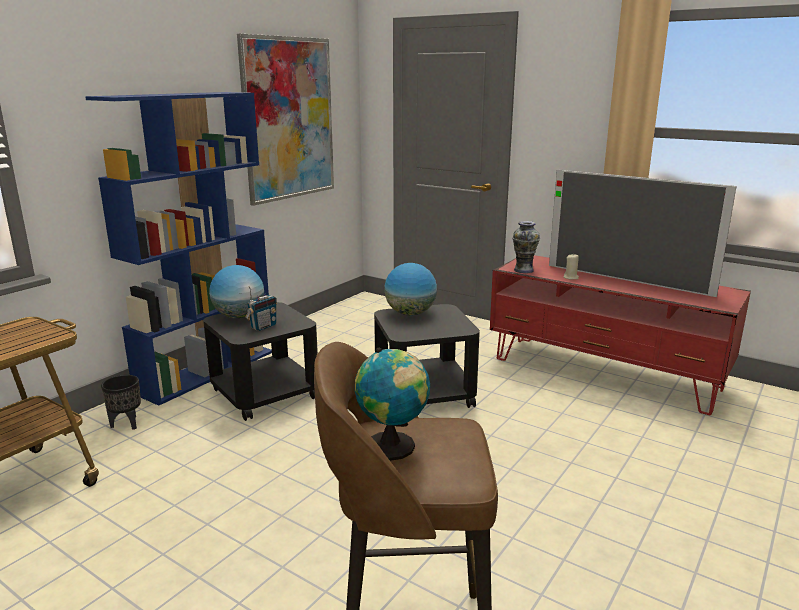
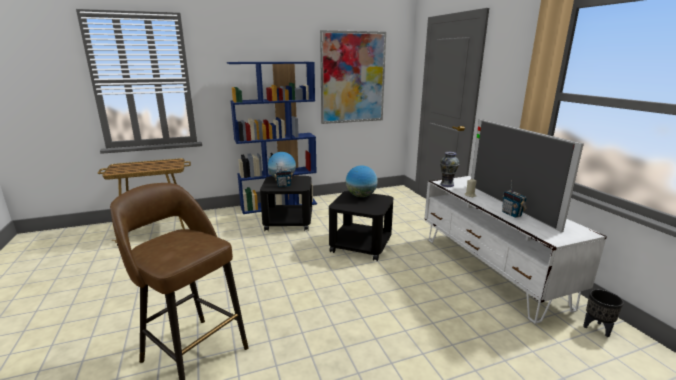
camera: 35 degrees right, 0 degrees up
black planter [101,375,141,430] -> black planter moved to [583,289,624,337]
globe [355,348,430,461] -> none
red tv stand [490,255,751,415] -> white tv stand [424,176,607,324]
none -> radio [502,180,527,218]

